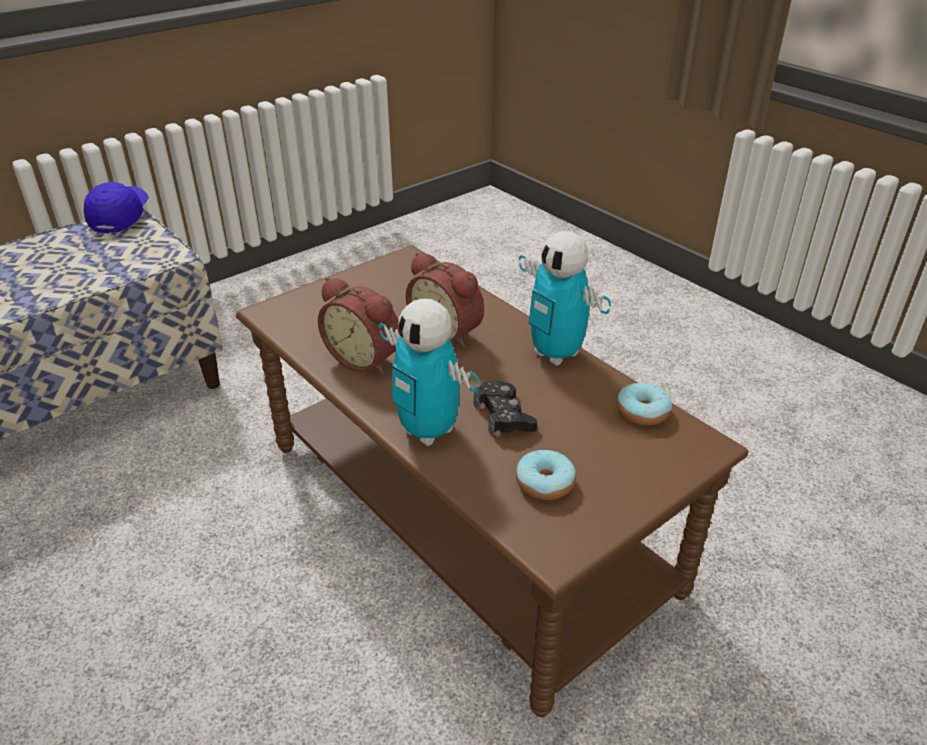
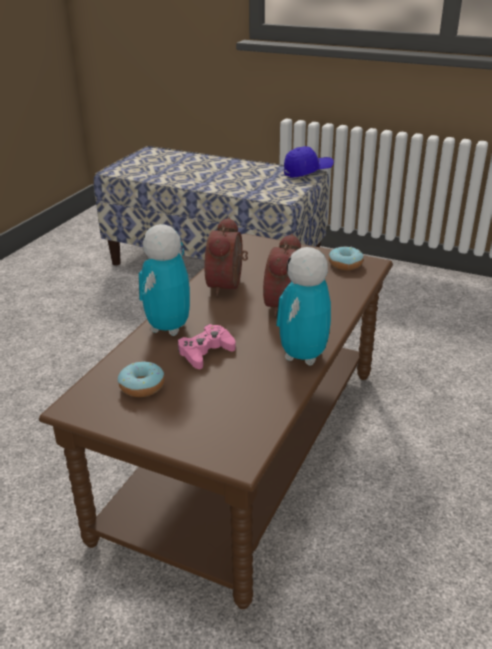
camera: 65 degrees right, 5 degrees down
black game controller [474,380,537,436] -> pink game controller [178,324,236,369]
donut [617,382,672,426] -> donut moved to [329,246,363,270]

